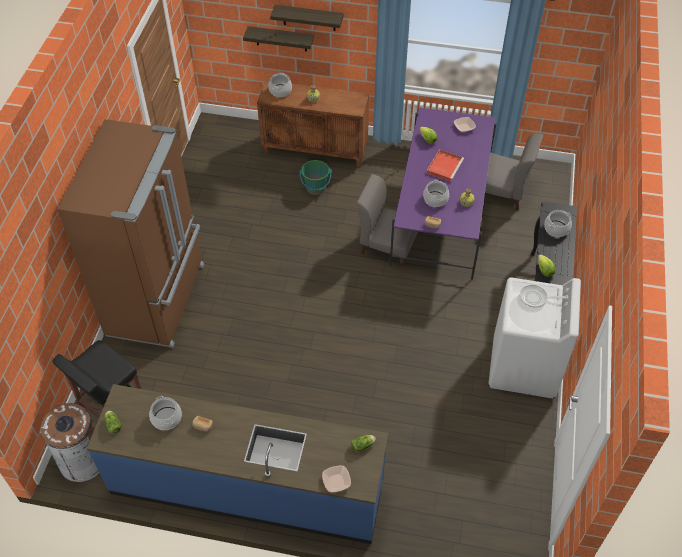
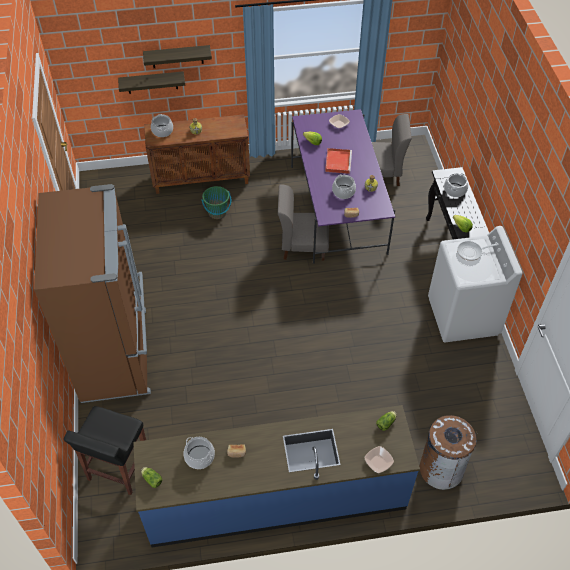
camera: 20 degrees left, 0 degrees up
brown trash can [40,403,99,482] -> brown trash can moved to [420,415,477,490]

